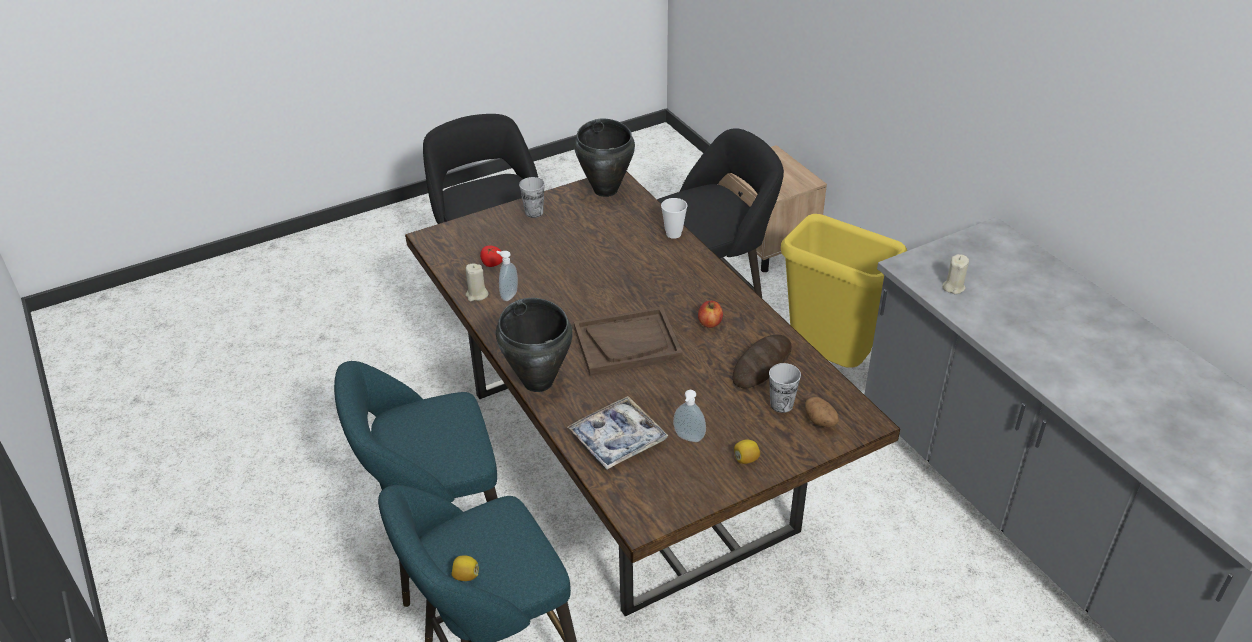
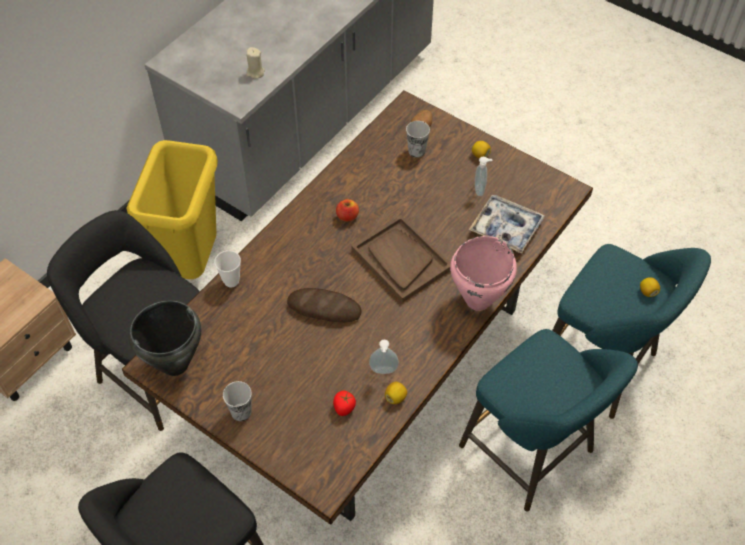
camera: 115 degrees left, 15 degrees up
beige candle [466,264,489,301] -> lemon [385,382,407,404]
black cooking pot [496,298,572,392] -> pink cooking pot [450,236,517,311]
bread [732,335,792,389] -> bread moved to [287,288,361,323]

